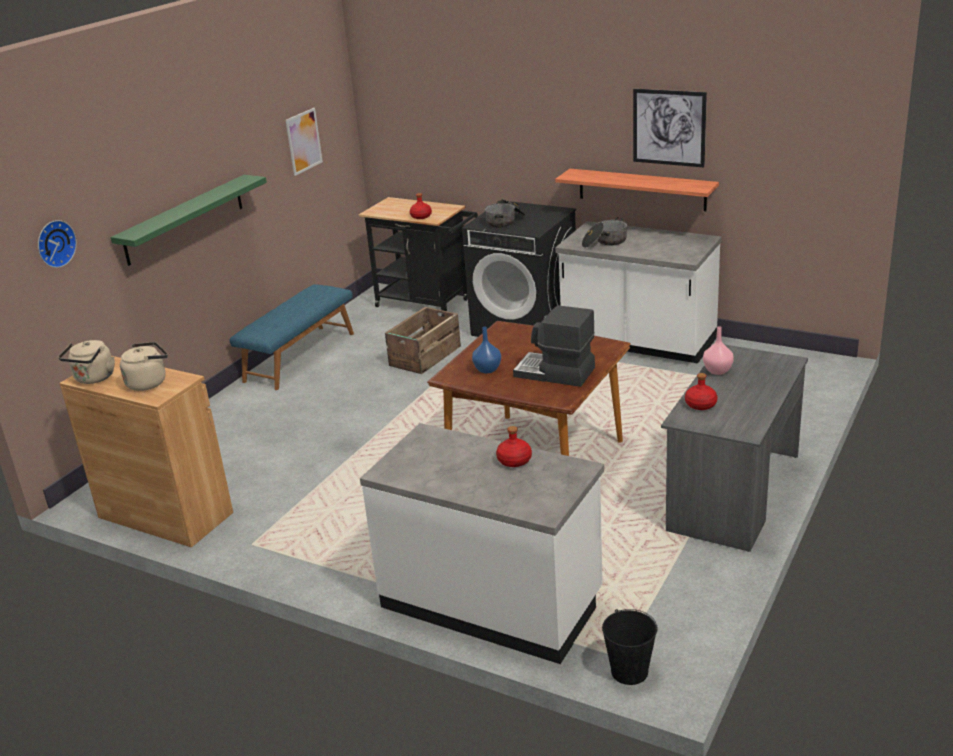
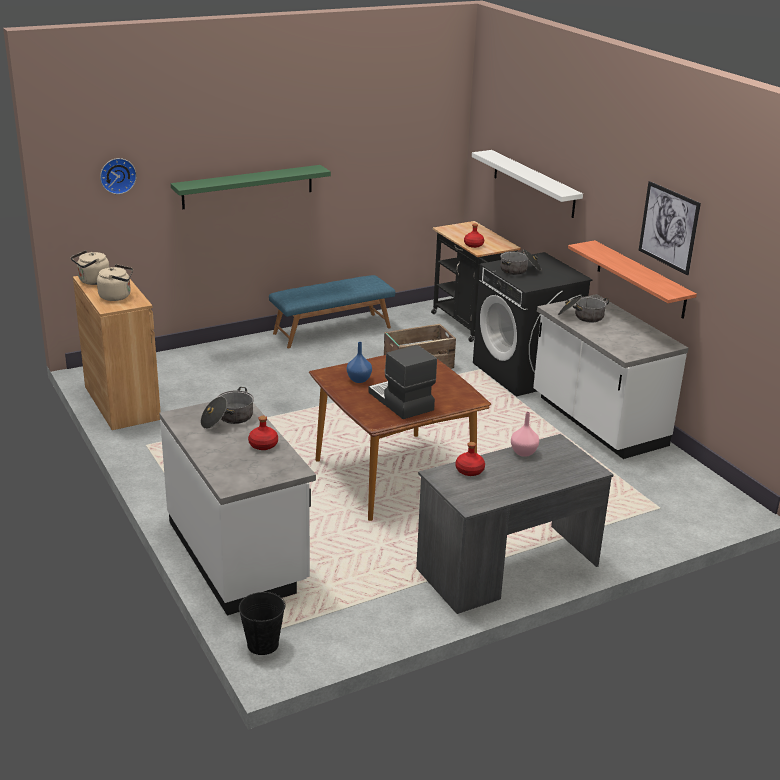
camera: 30 degrees right, 0 degrees up
picture [285,108,323,176] -> none
none -> cooking pot [200,387,254,429]
none -> white shelf [472,150,583,218]

